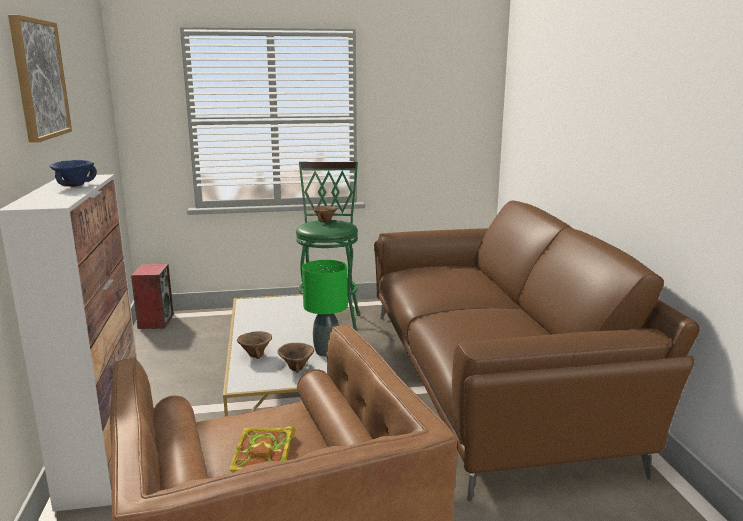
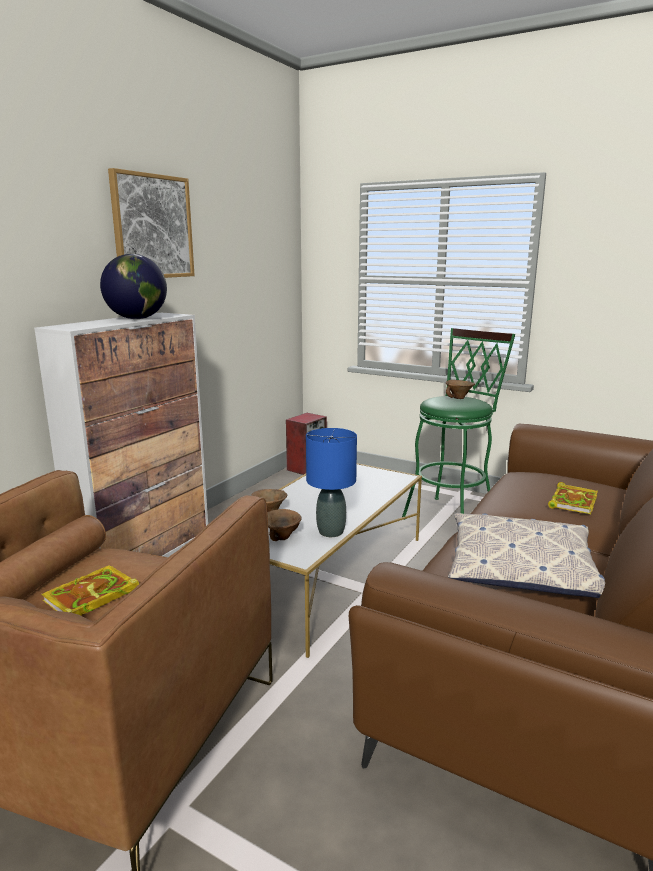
camera: 40 degrees right, 0 degrees up
blue bowl [50,160,97,187] -> globe [100,254,167,319]
green table lamp [302,260,348,357] -> blue table lamp [306,428,357,537]
none -> pillow [448,513,605,598]
none -> book [548,482,598,515]

